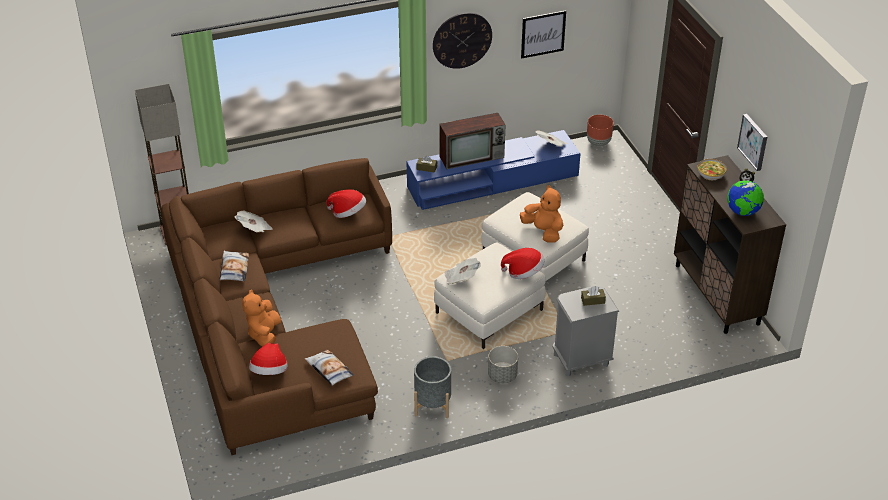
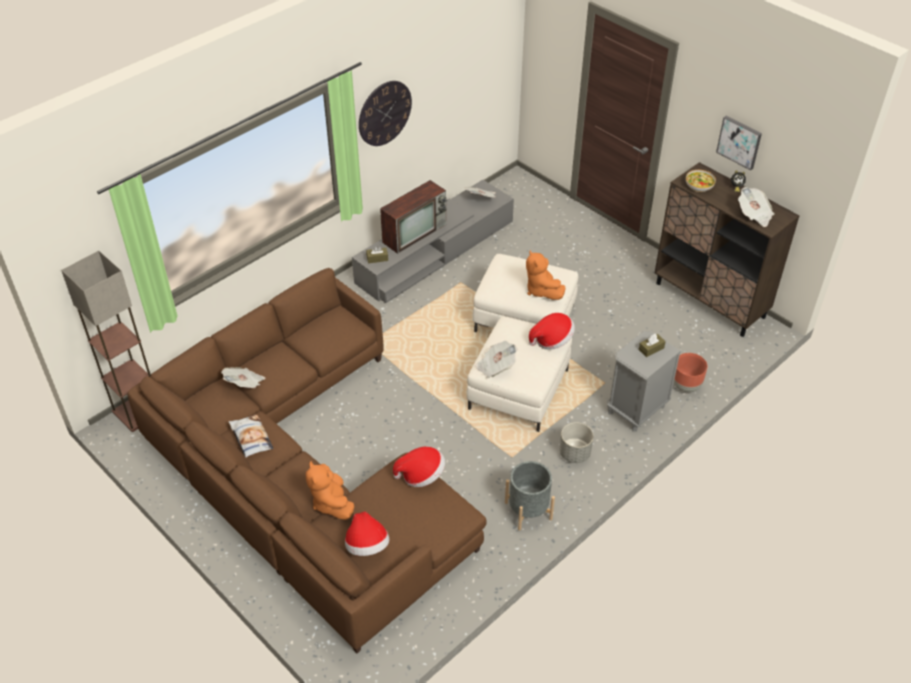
camera: 25 degrees left, 5 degrees up
pillow [304,349,354,386] -> none
hat [326,189,366,218] -> hat moved to [393,446,445,487]
blue tv stand [406,130,581,210] -> grey tv stand [352,180,514,303]
orange plush toy [520,185,563,243] -> orange plush toy turned 135 degrees counterclockwise [526,250,566,300]
picture [521,10,566,59] -> none
brown planter [587,115,614,146] -> brown planter moved to [674,353,707,392]
globe [727,180,764,216] -> newspaper [738,187,775,227]

